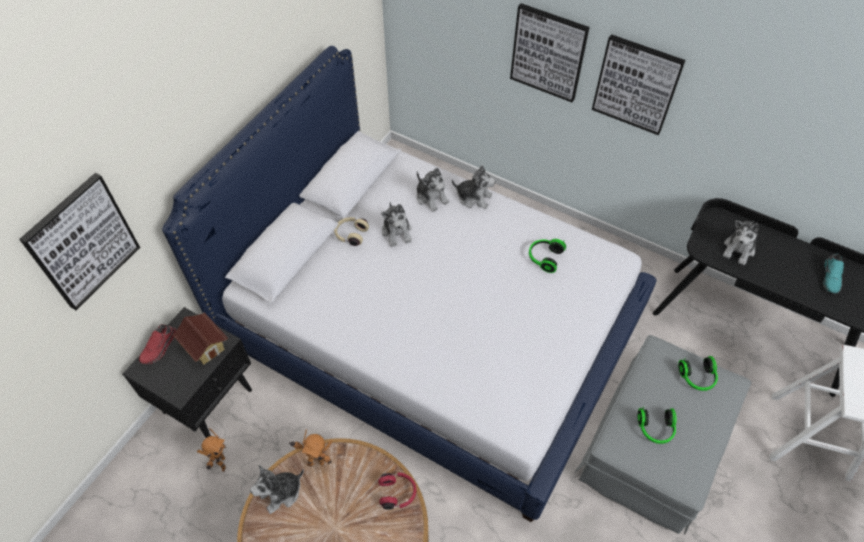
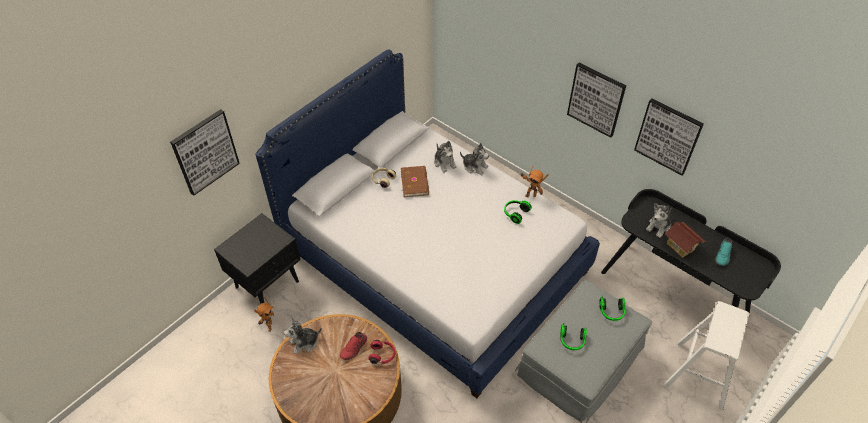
camera: 10 degrees right, 5 degrees down
red shoe [139,324,176,364] -> red shoe moved to [340,332,367,360]
toy house [172,312,228,365] -> toy house moved to [665,222,705,258]
toy robot [288,429,333,467] -> toy robot moved to [520,166,549,197]
plush toy [381,202,412,247] -> brown book [401,166,429,197]
picture [510,3,590,102] -> picture moved to [634,98,704,175]

